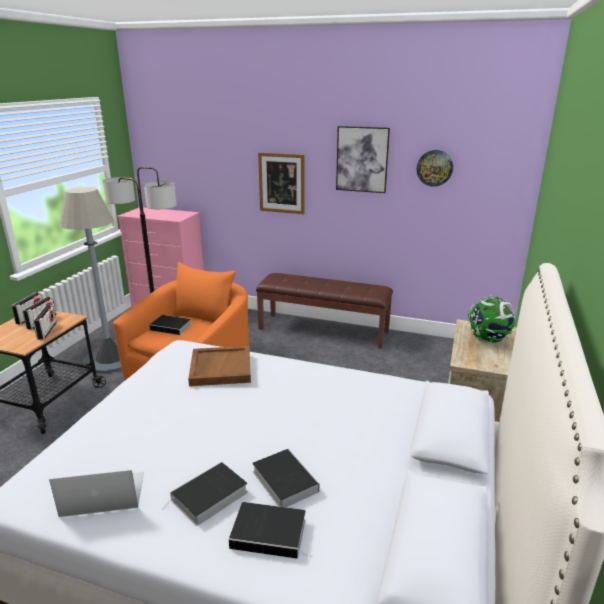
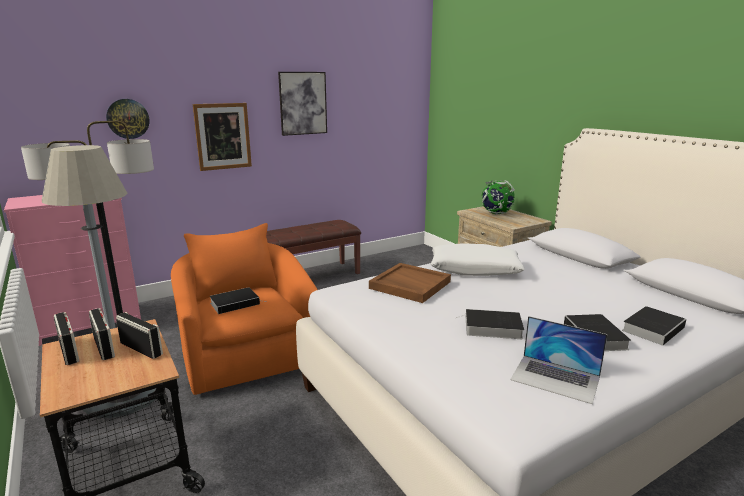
camera: 50 degrees left, 5 degrees down
laptop [49,470,144,517] -> laptop turned 90 degrees counterclockwise [510,316,607,404]
book [252,449,319,507] -> book moved to [456,309,524,339]
wall clock [417,150,453,187] -> wall clock moved to [106,99,150,139]
none -> white pillow [431,243,525,276]

